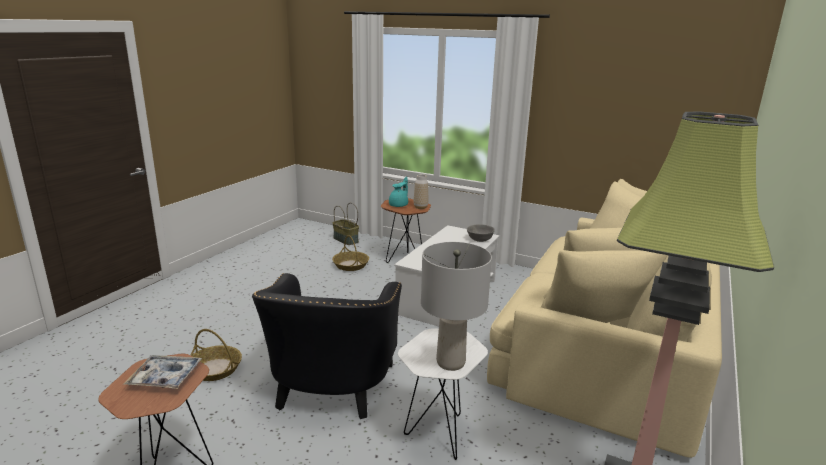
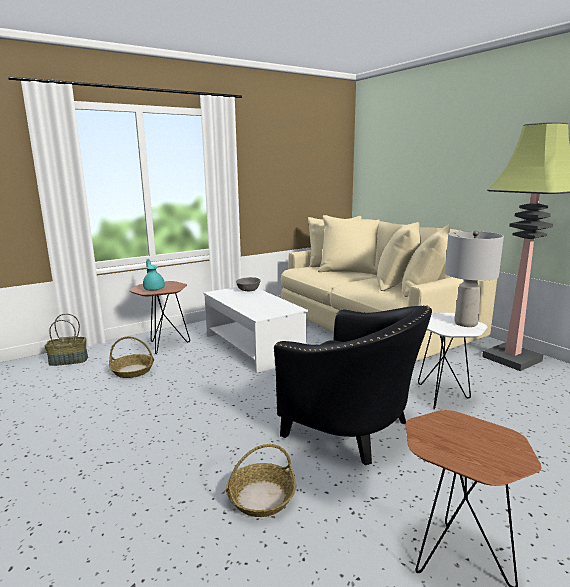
camera: 60 degrees left, 5 degrees down
tray [123,355,202,389] -> none
vase [414,174,428,209] -> none

